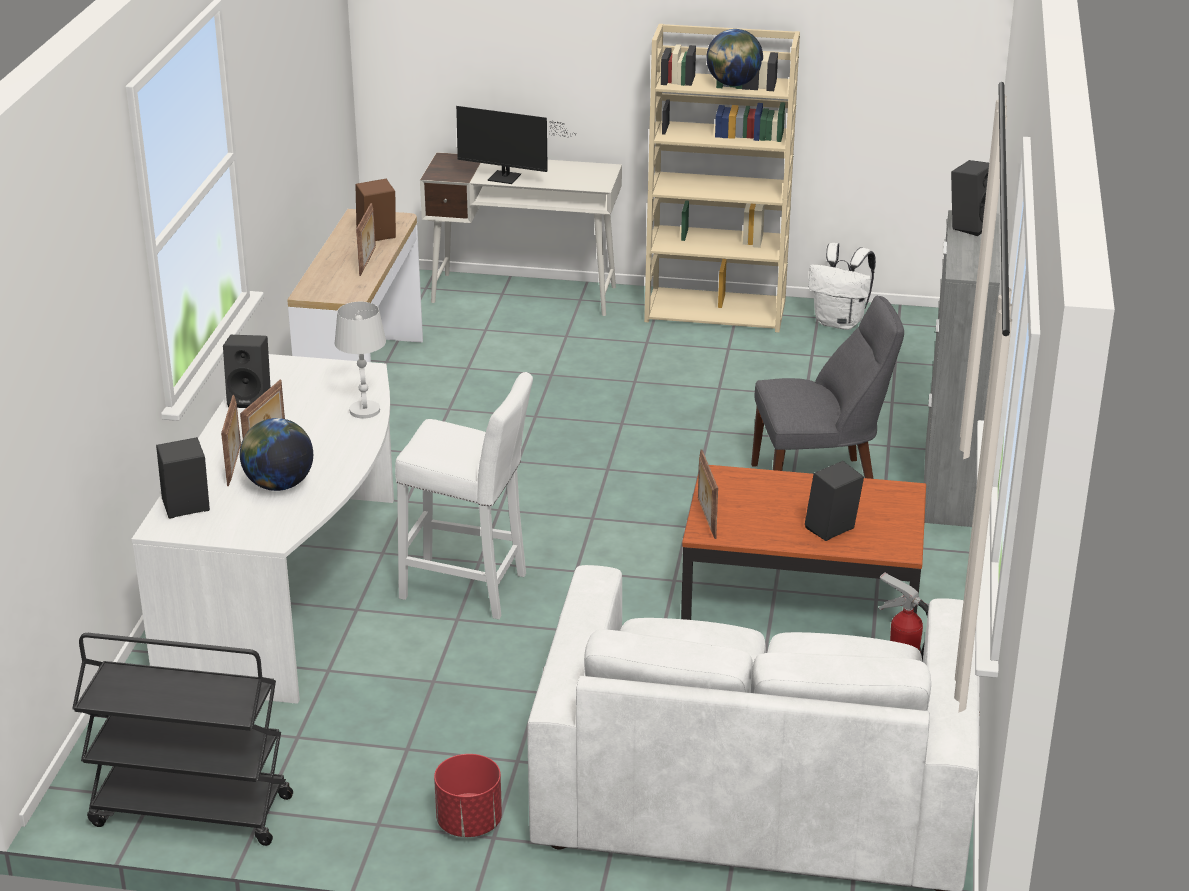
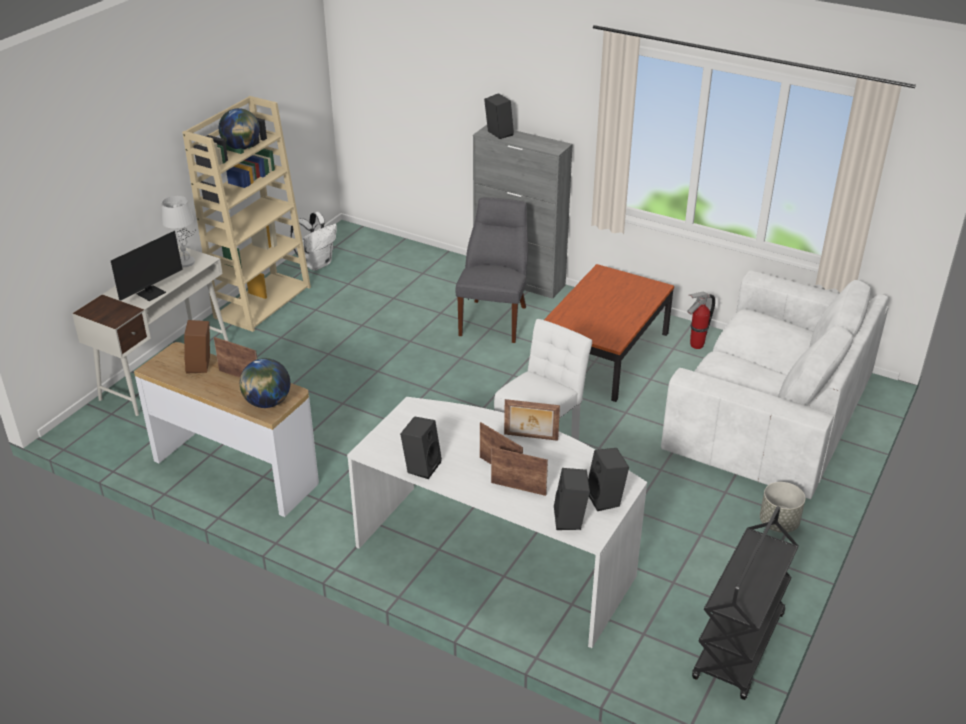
camera: 70 degrees left, 5 degrees up
globe [240,418,313,491] -> globe moved to [240,358,290,408]
white table lamp [335,302,386,419] -> white table lamp moved to [162,196,195,267]
red planter [434,754,502,837] -> grey planter [760,482,805,533]
picture frame [698,449,718,539] -> picture frame moved to [504,399,560,441]
black speaker [805,461,864,541] -> black speaker moved to [588,448,629,511]

